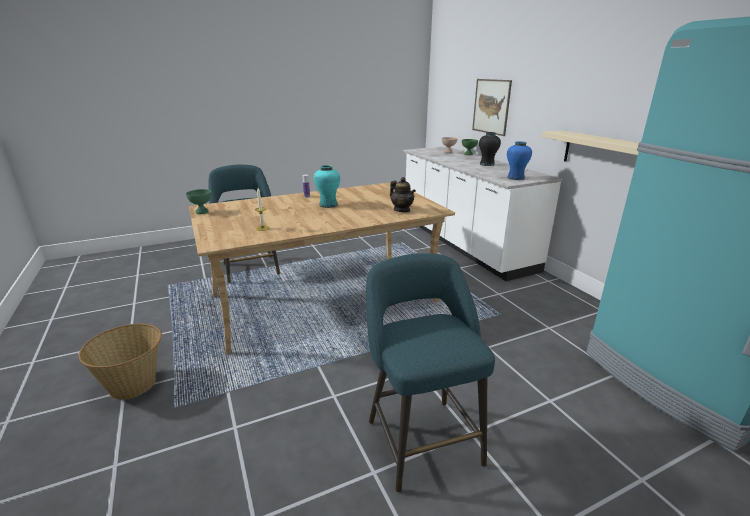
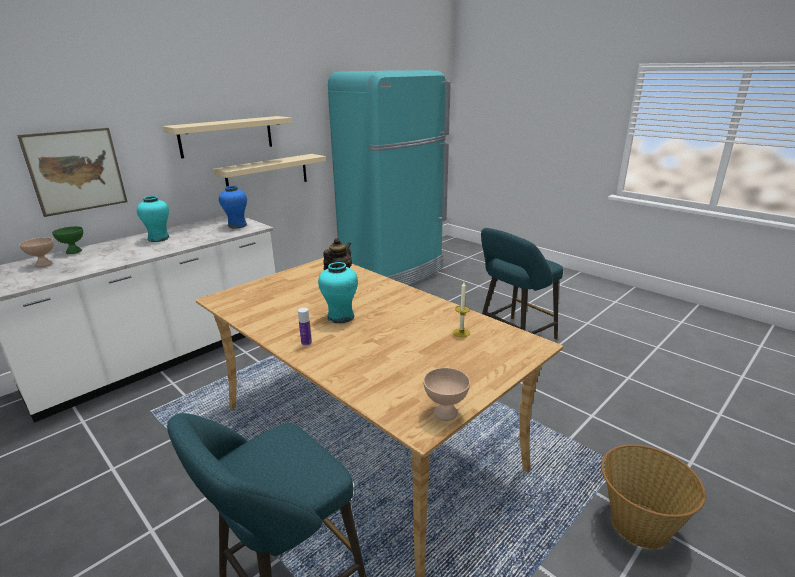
camera: 110 degrees left, 0 degrees up
green bowl [186,189,211,214] -> beige bowl [423,368,470,421]
black vase [479,132,501,166] -> turquoise vase [137,196,169,242]
none -> beige shelf [162,116,292,159]

